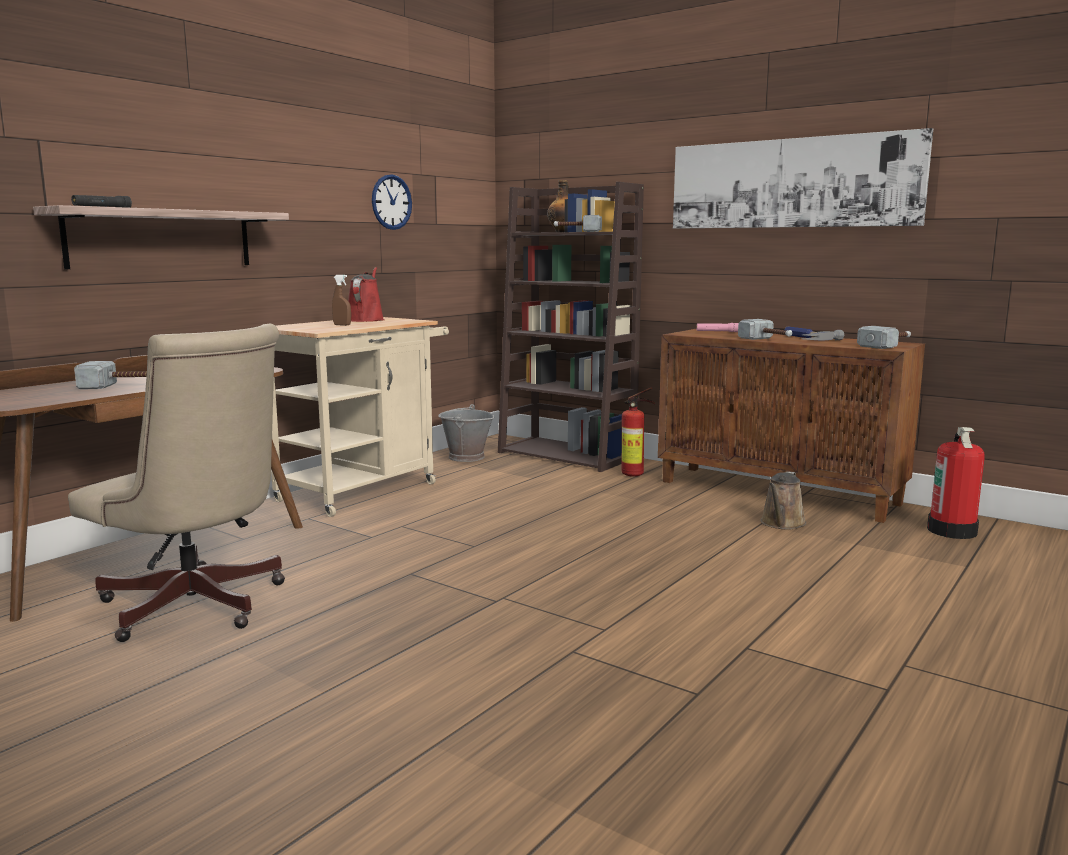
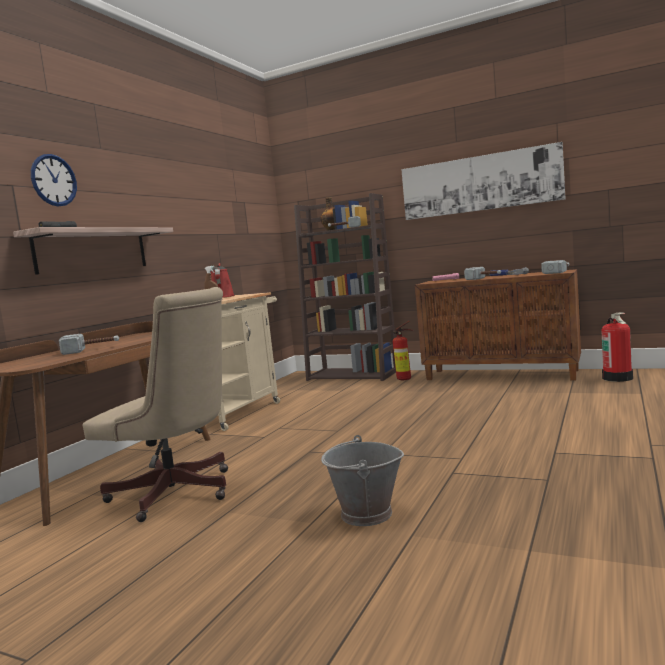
camera: 10 degrees left, 5 degrees down
wall clock [372,174,412,230] -> wall clock moved to [31,154,77,207]
grey bucket [438,404,494,462] -> grey bucket moved to [321,435,404,526]
brown watering can [760,472,806,529] -> none

